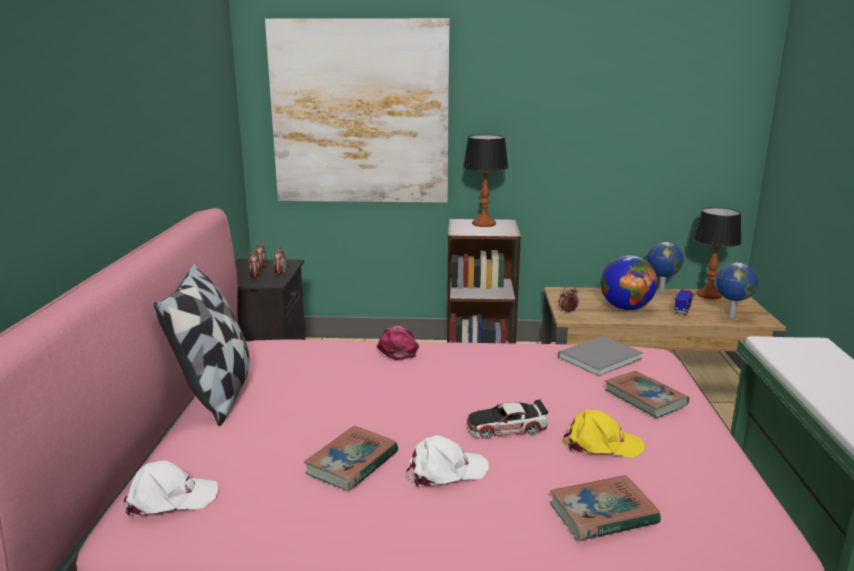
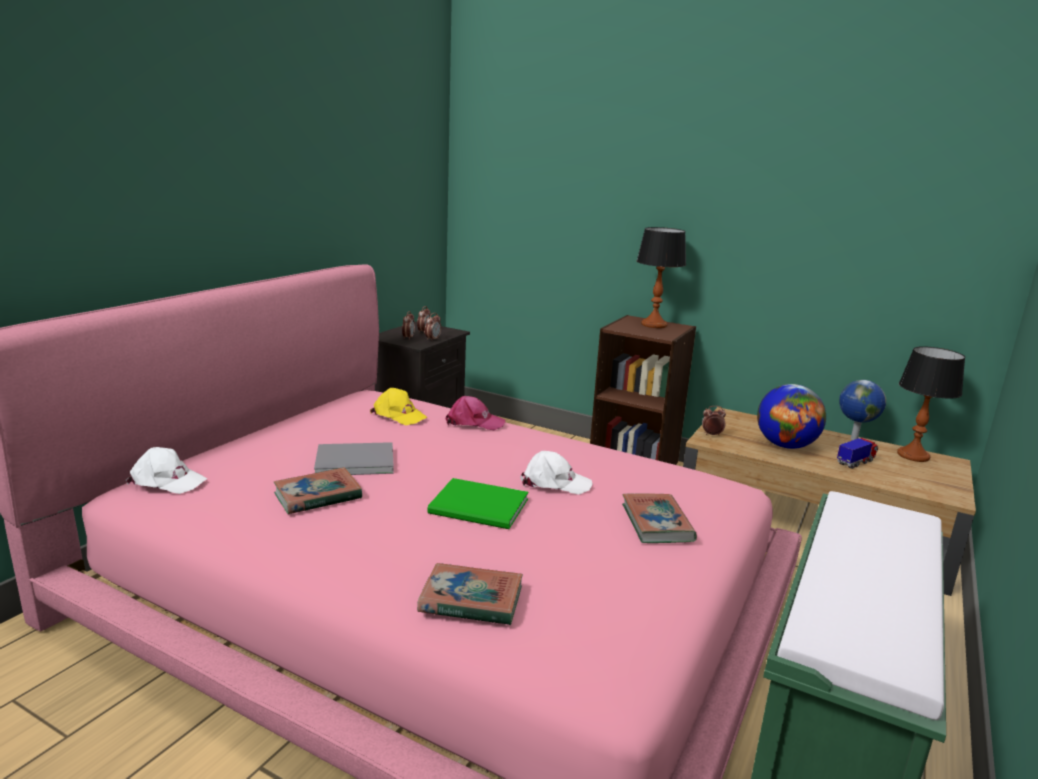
camera: 25 degrees right, 0 degrees up
pillow [154,262,250,426] -> none
picture [265,18,450,203] -> none
pink cap [376,326,419,360] -> pink cap turned 75 degrees clockwise [446,396,505,430]
white cap [406,435,489,488] -> white cap moved to [520,451,593,495]
toy car [466,399,548,439] -> green book [427,478,528,529]
grey book [558,336,643,376] -> grey book moved to [314,442,394,475]
yellow cap [563,410,645,458] -> yellow cap moved to [370,388,428,425]
globe [716,262,758,318] -> none

